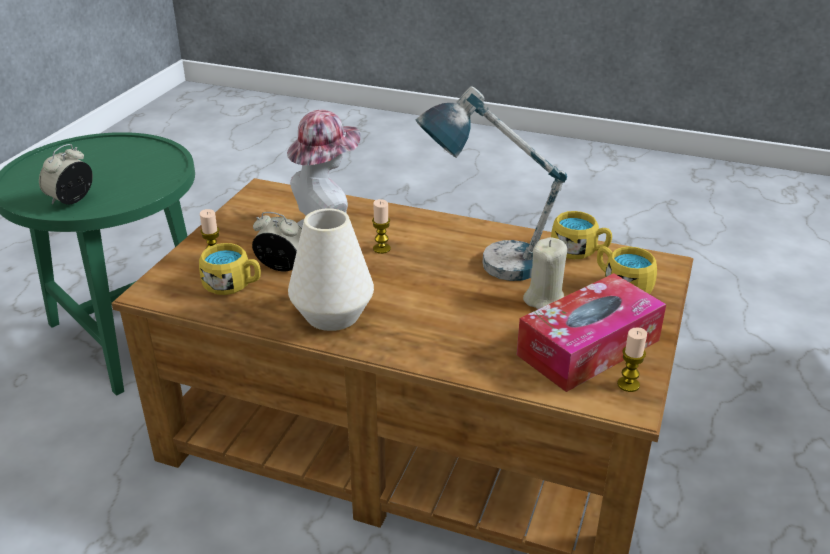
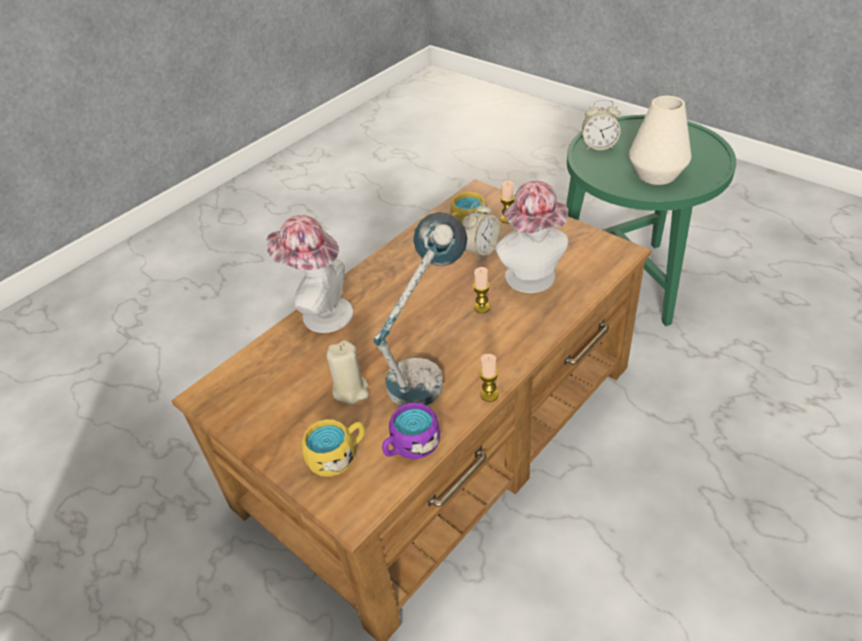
camera: 115 degrees right, 10 degrees up
alarm clock [39,144,93,205] -> alarm clock turned 135 degrees clockwise [582,99,621,150]
white vase [288,208,374,331] -> white vase moved to [629,96,691,185]
tissue box [517,273,666,392] -> none
yellow mug [551,211,612,259] -> purple mug [382,402,440,459]
candle [617,327,647,392] -> candle moved to [479,354,499,402]
none -> hat [265,215,354,333]

